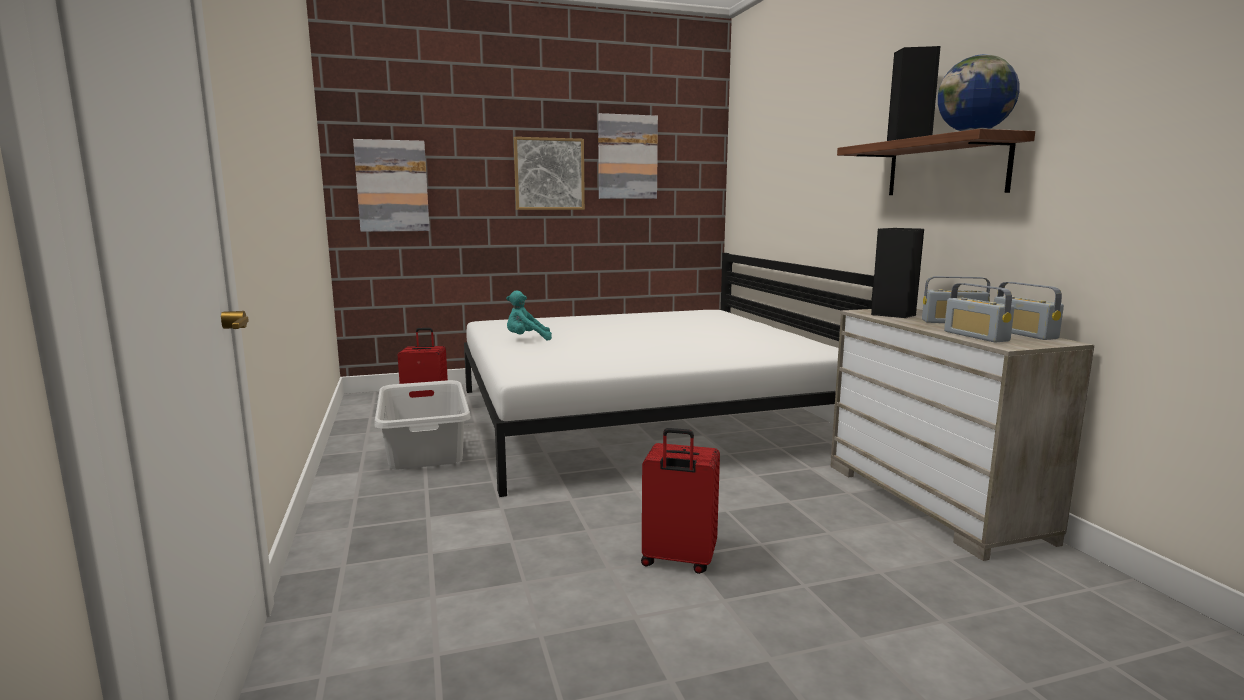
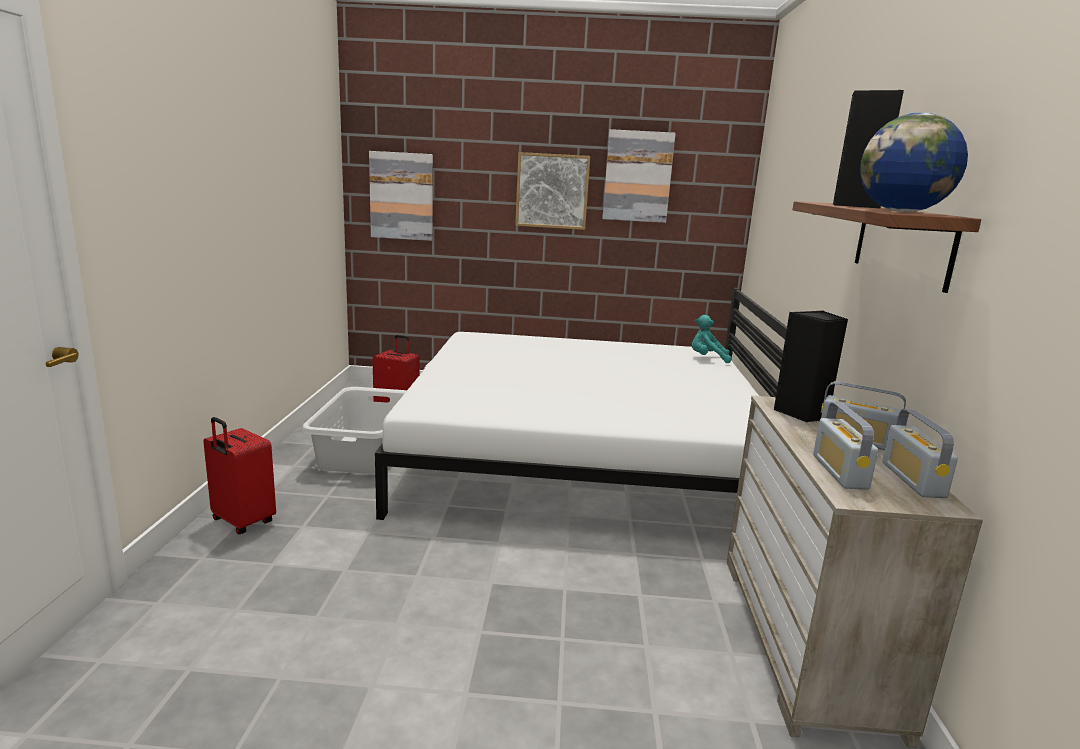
camera: 20 degrees right, 5 degrees up
turquoise plush toy [506,290,552,341] -> turquoise plush toy moved to [692,315,732,363]
red suitcase [641,428,720,574] -> red suitcase moved to [203,417,276,535]

